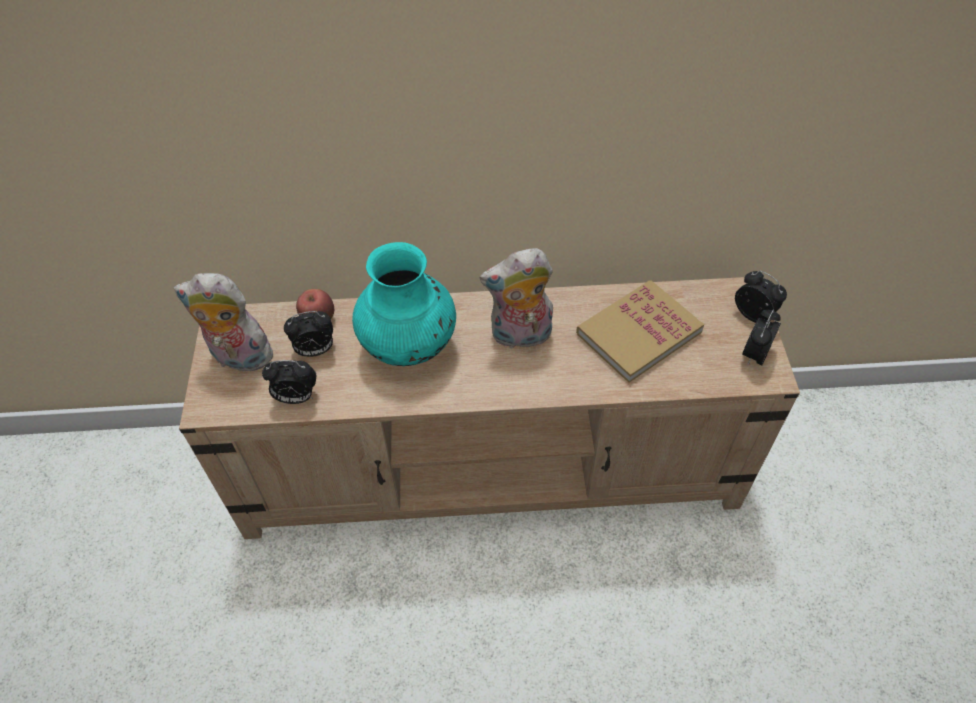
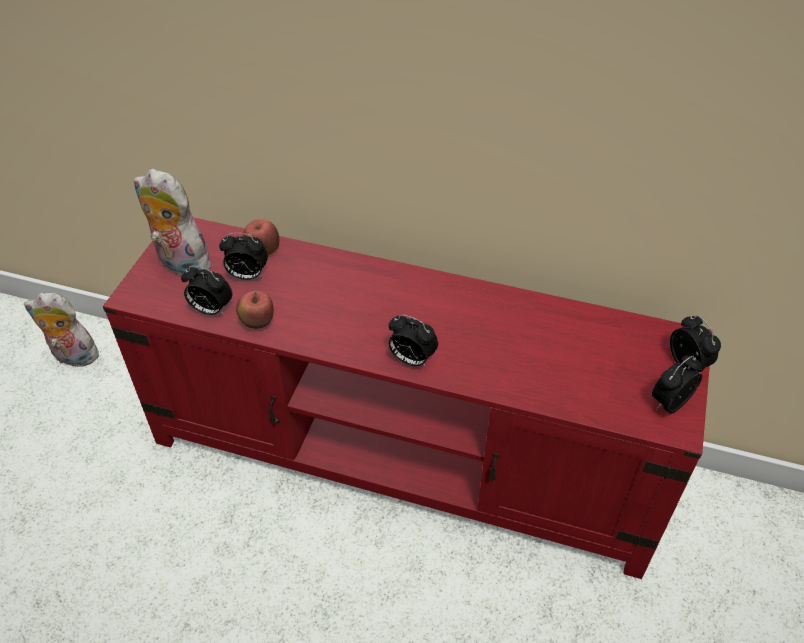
camera: 20 degrees right, 5 degrees down
beige tv stand [179,277,800,539] -> red tv stand [103,217,713,579]
turquoise vase [352,242,456,366] -> none
plush toy [480,248,553,348] -> plush toy moved to [24,293,99,367]
book [576,280,704,383] -> none
none -> apple [236,291,274,329]
none -> alarm clock [388,314,438,367]

